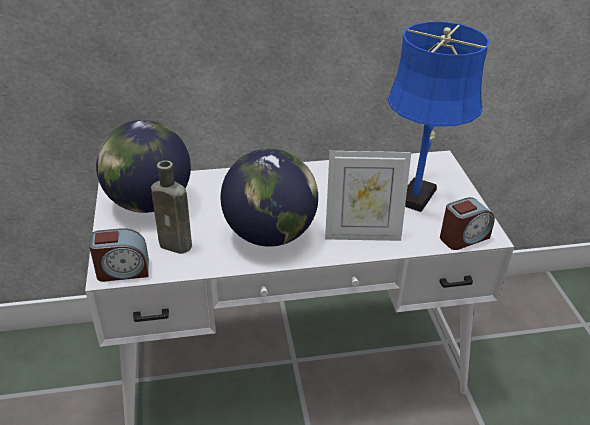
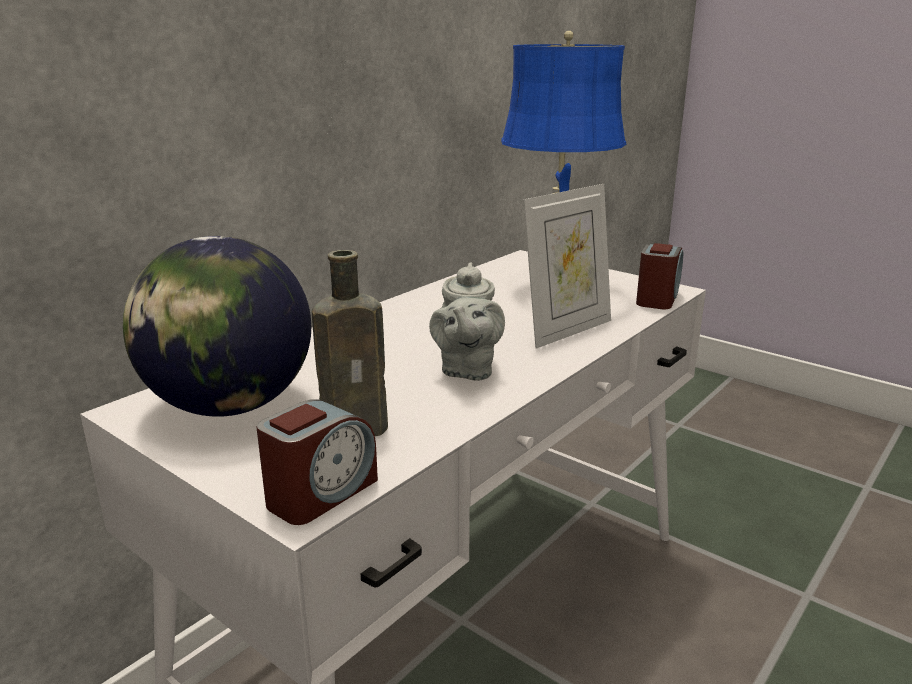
camera: 40 degrees left, 15 degrees down
globe [221,148,318,247] -> grey teapot [429,262,505,381]

